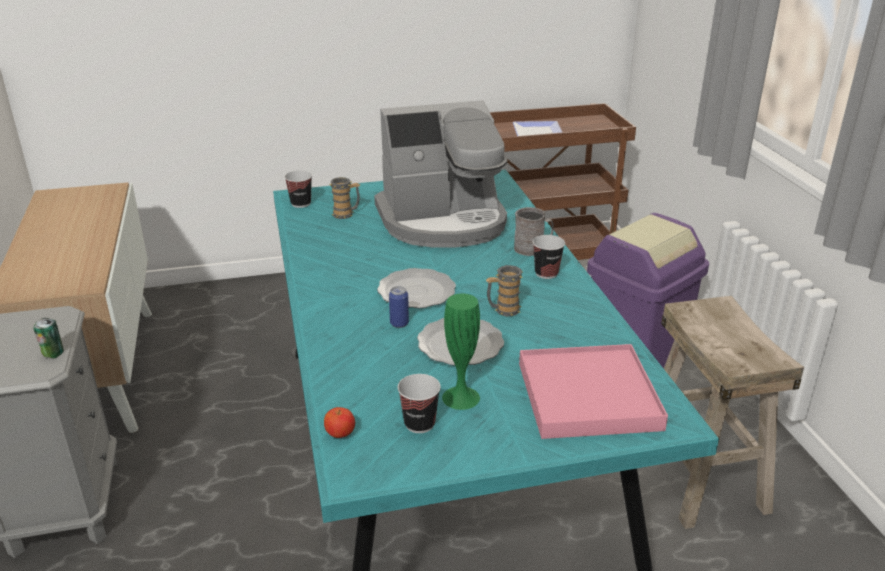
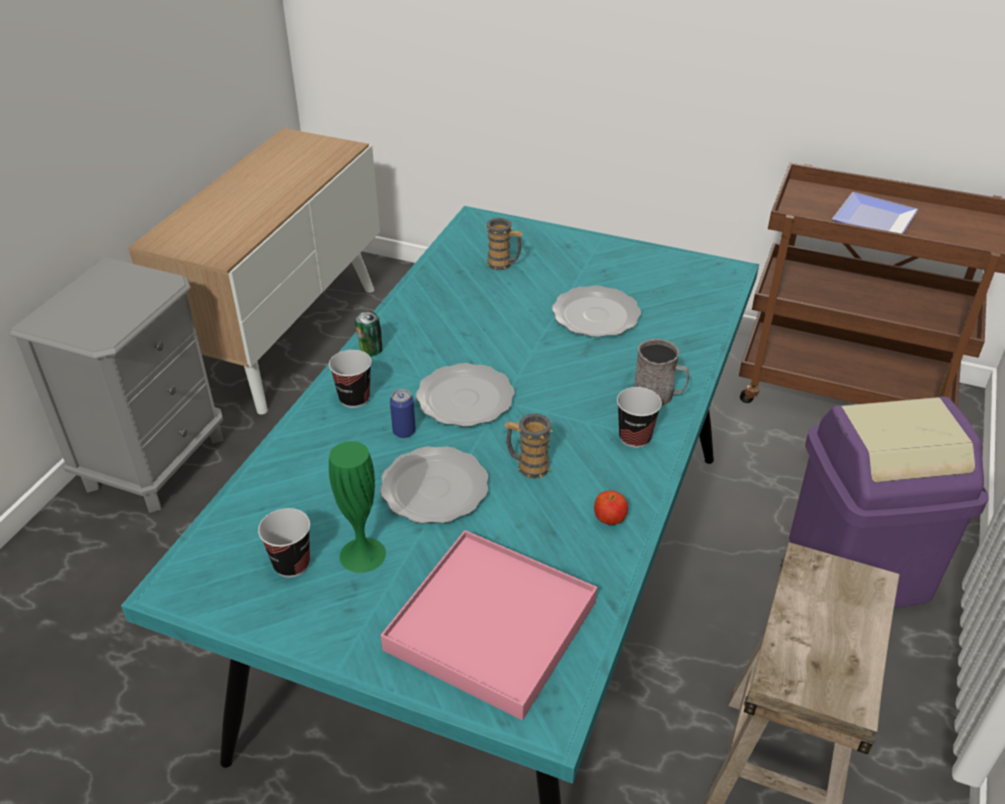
camera: 35 degrees right, 10 degrees up
can [34,318,64,358] -> can moved to [355,311,382,357]
cup [284,170,312,208] -> cup moved to [329,350,372,408]
apple [324,407,355,438] -> apple moved to [594,491,628,525]
coffee machine [374,100,508,247] -> plate [552,285,641,337]

